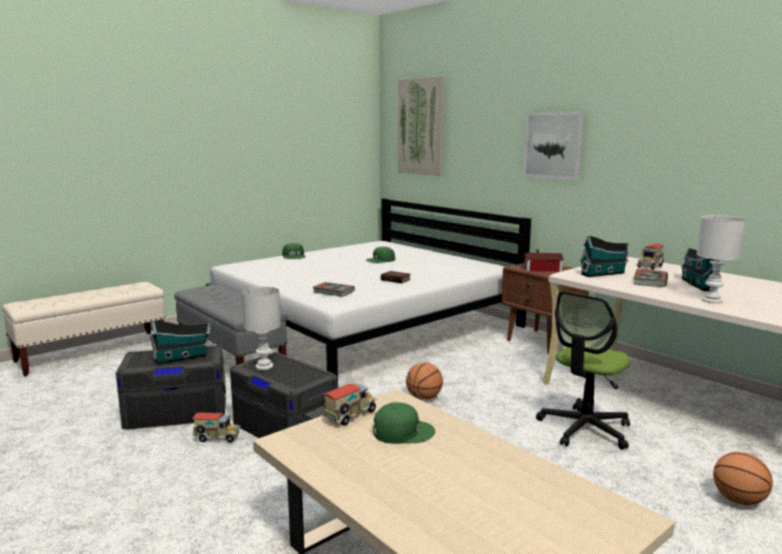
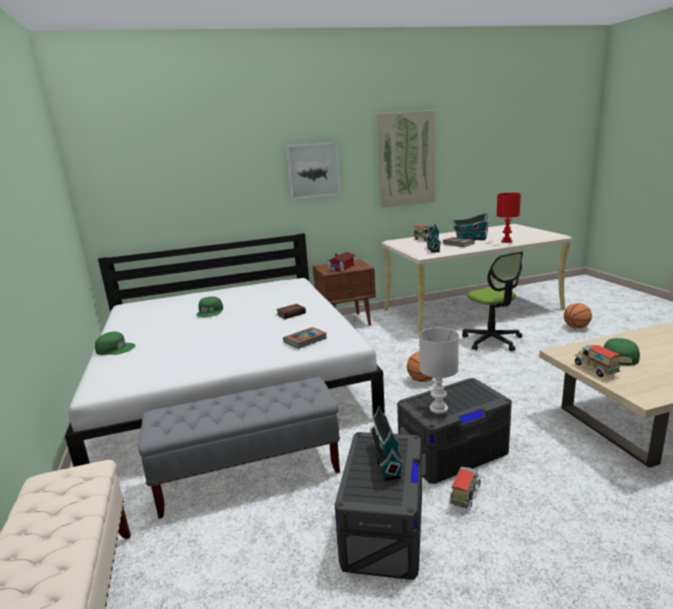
camera: 65 degrees left, 5 degrees up
picture [398,76,445,176] -> picture moved to [378,110,435,208]
white table lamp [697,215,746,304] -> red table lamp [497,193,521,243]

